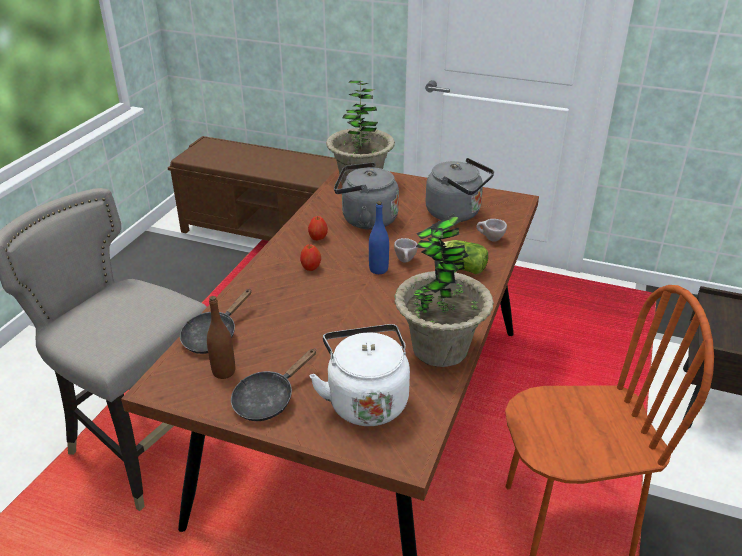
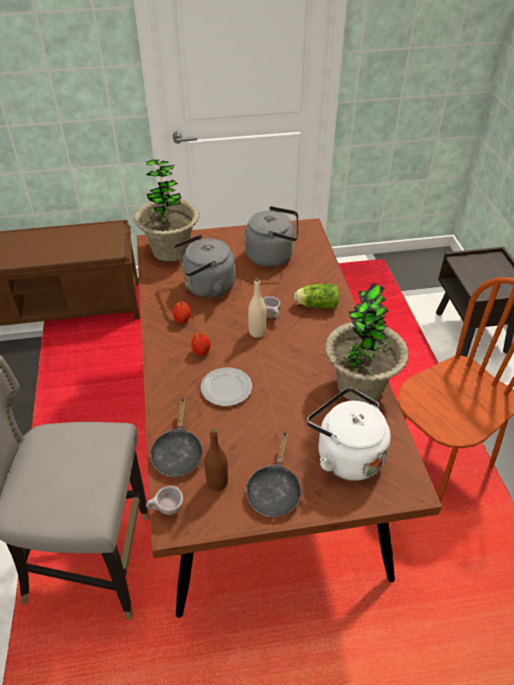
camera: 30 degrees left, 10 degrees up
blue bottle [369,201,389,274] -> beige bottle [248,278,266,338]
beige cup [476,219,507,242] -> beige cup moved to [146,486,183,515]
none -> plate [201,367,252,406]

